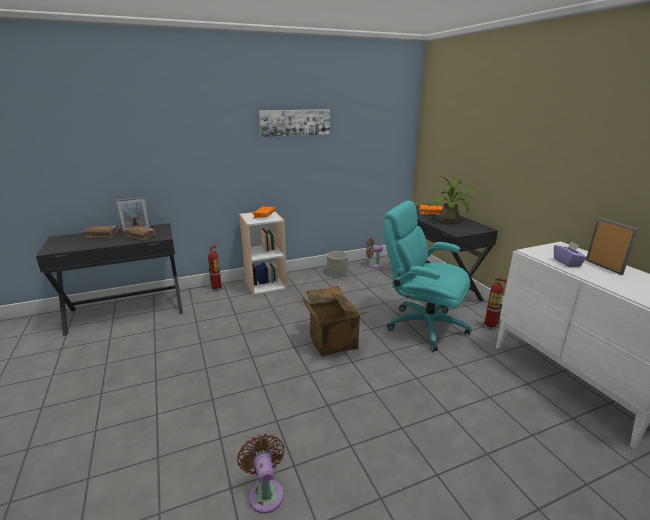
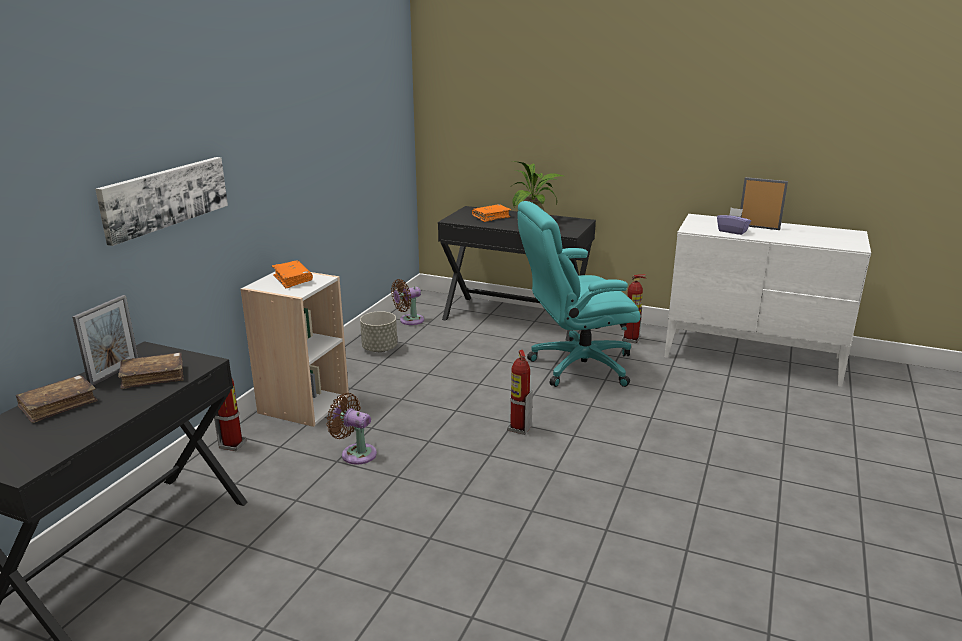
camera: 45 degrees left, 0 degrees up
brown fan [237,434,285,514] -> brown fan moved to [327,393,377,465]
picture [259,109,330,137] -> picture moved to [95,157,228,246]
cardboard box [302,286,366,357] -> fire extinguisher [507,350,533,435]

